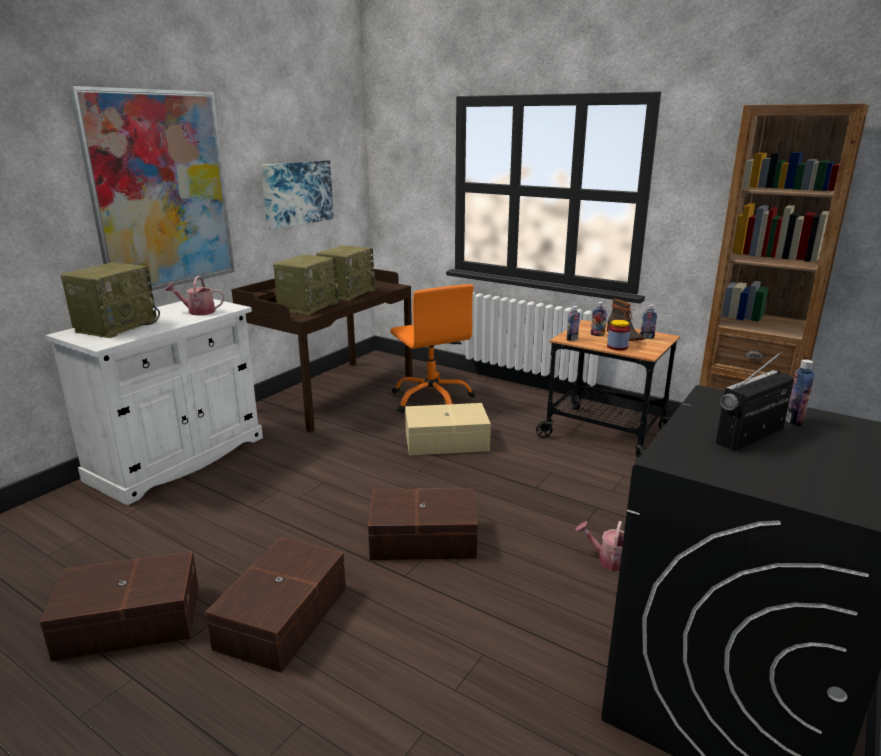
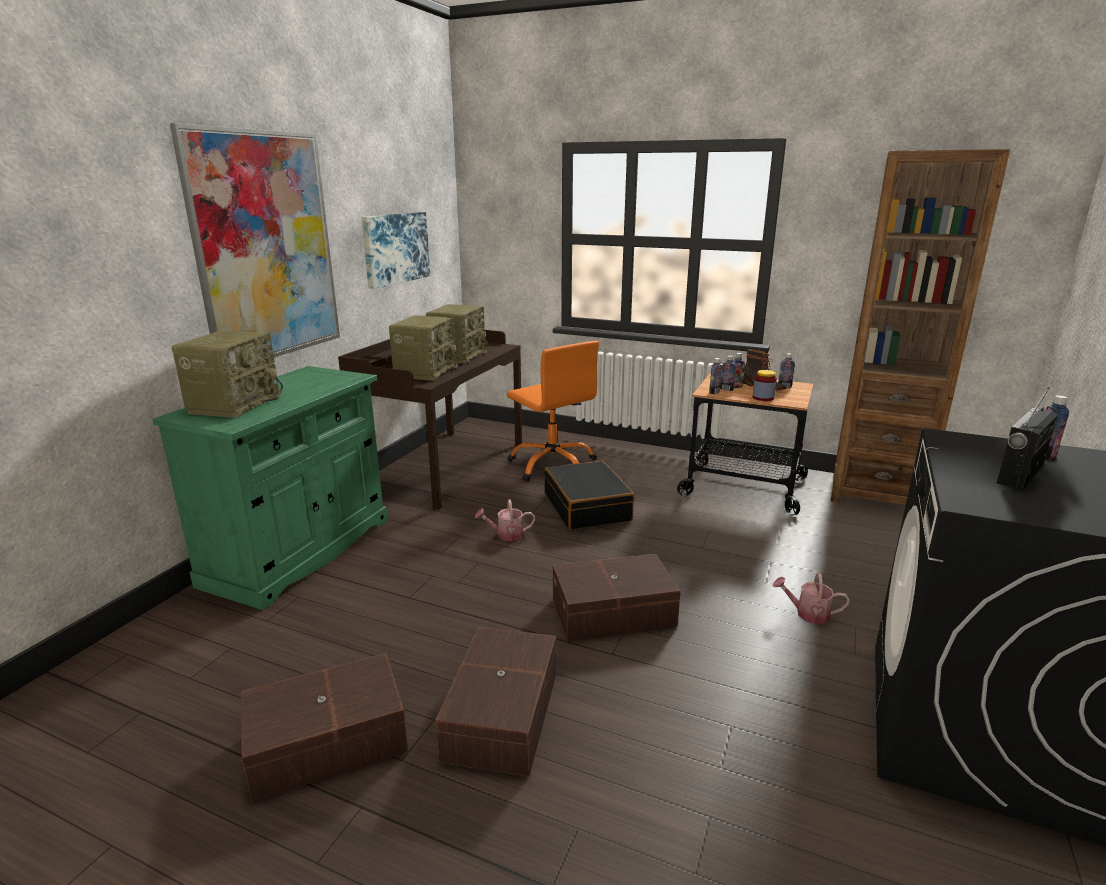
camera: 10 degrees left, 0 degrees up
white cabinet [45,299,263,505] -> green cabinet [152,366,388,610]
watering can [165,276,225,316] -> watering can moved to [475,499,535,541]
beige storage box [405,403,491,456] -> black suitcase [544,461,635,530]
none -> bottle [720,355,737,391]

